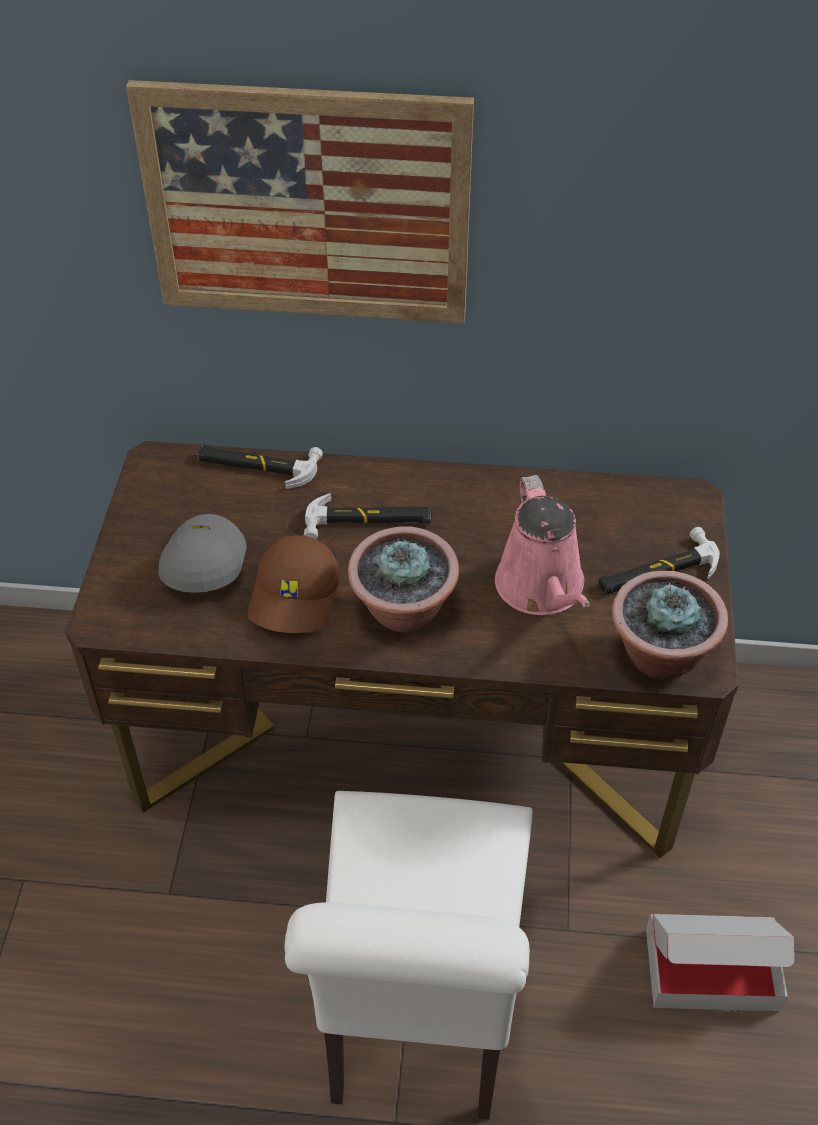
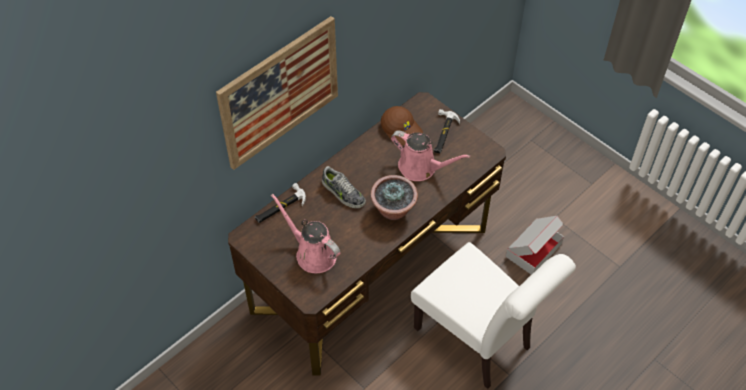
camera: 50 degrees left, 5 degrees up
grey cap [158,514,247,593] -> pink watering can [271,193,340,273]
brown cap [248,535,340,633] -> brown cap moved to [381,106,423,146]
hammer [304,493,431,539] -> shoe [322,166,366,208]
potted plant [612,570,728,680] -> none

